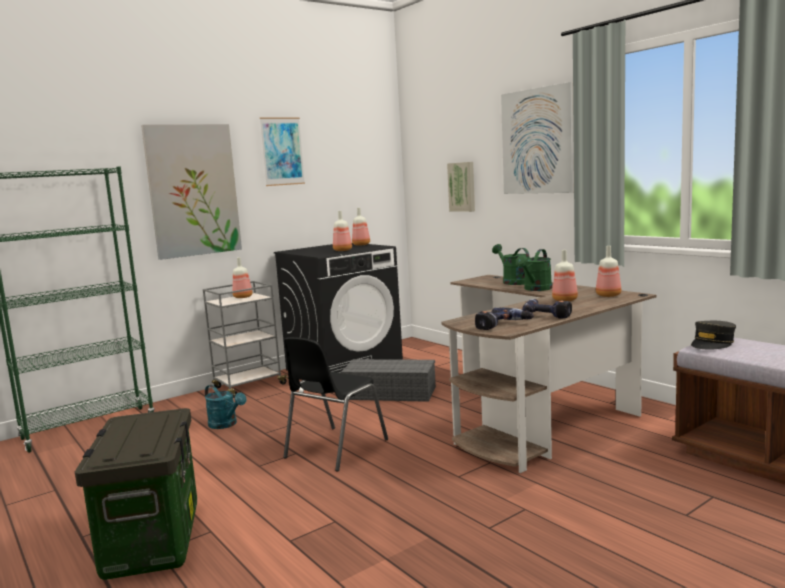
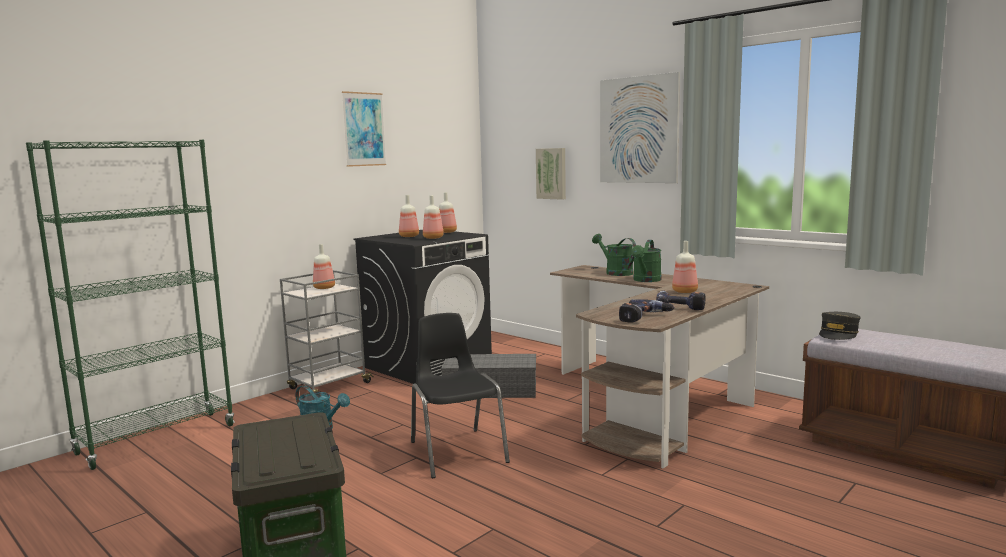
camera: 10 degrees left, 0 degrees up
picture [141,124,242,260] -> none
black chair [283,337,388,471] -> black chair turned 135 degrees clockwise [411,313,510,478]
bottle [596,246,621,297] -> bottle moved to [399,195,419,237]

